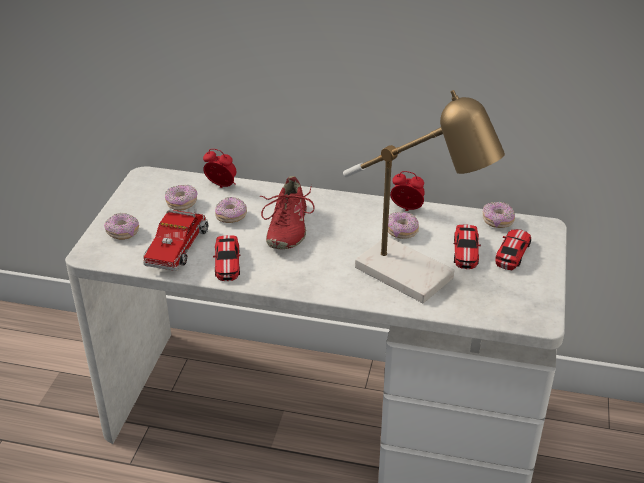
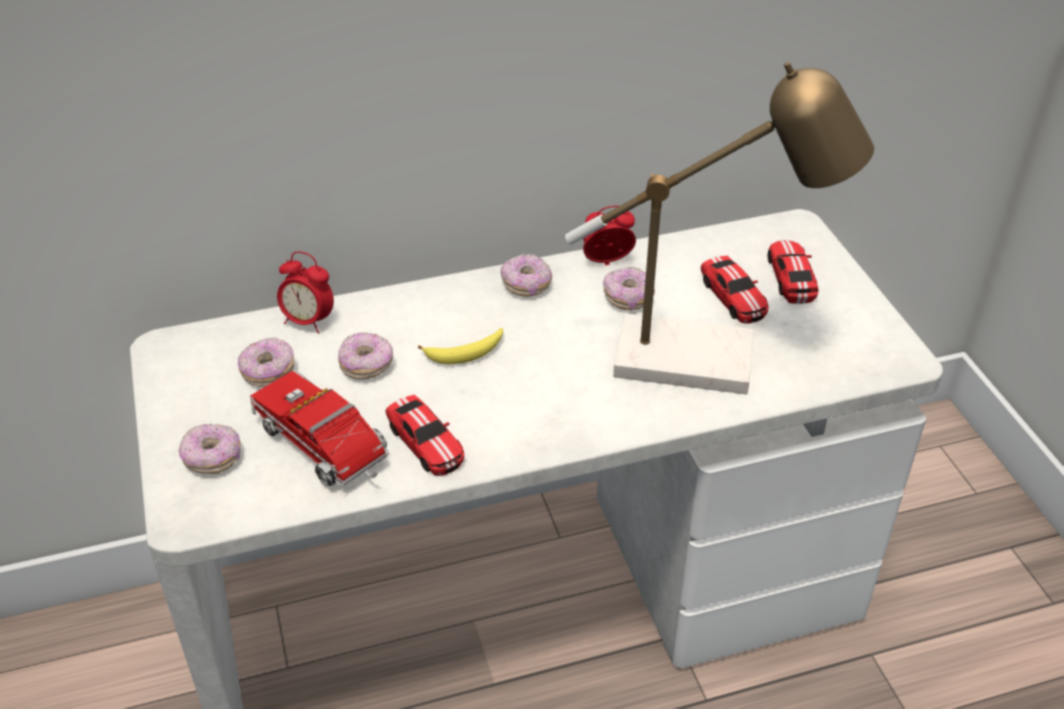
camera: 30 degrees left, 5 degrees up
toy truck [143,208,208,271] -> toy truck turned 150 degrees clockwise [250,370,389,487]
alarm clock [203,149,236,188] -> alarm clock turned 150 degrees counterclockwise [277,251,334,333]
red shoe [260,176,315,249] -> banana [418,328,503,364]
donut [483,202,515,228] -> donut moved to [500,254,552,297]

